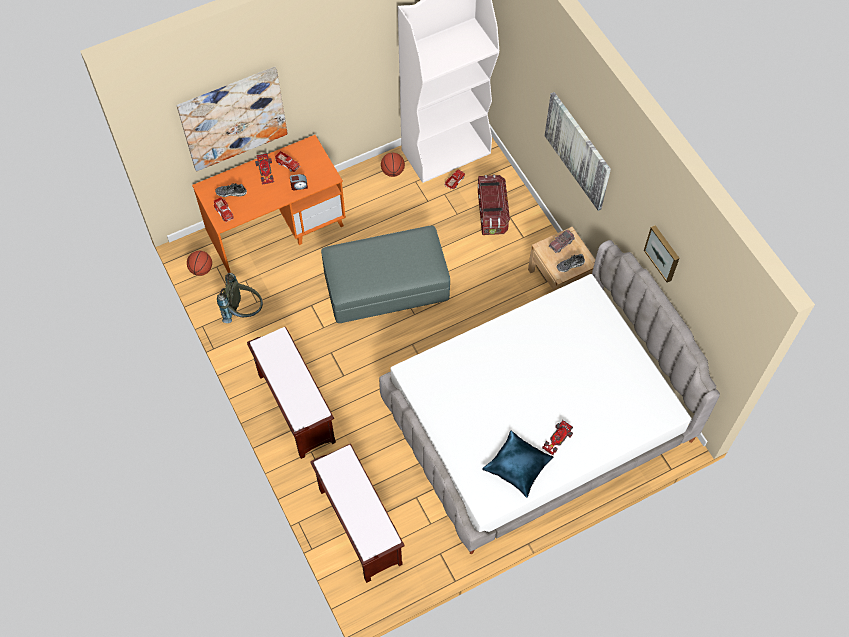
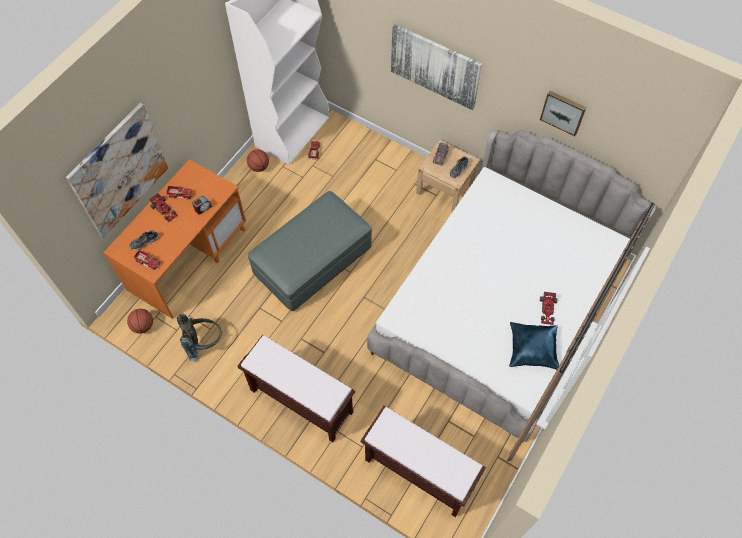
camera: 30 degrees left, 0 degrees up
storage box [478,174,510,235] -> none

